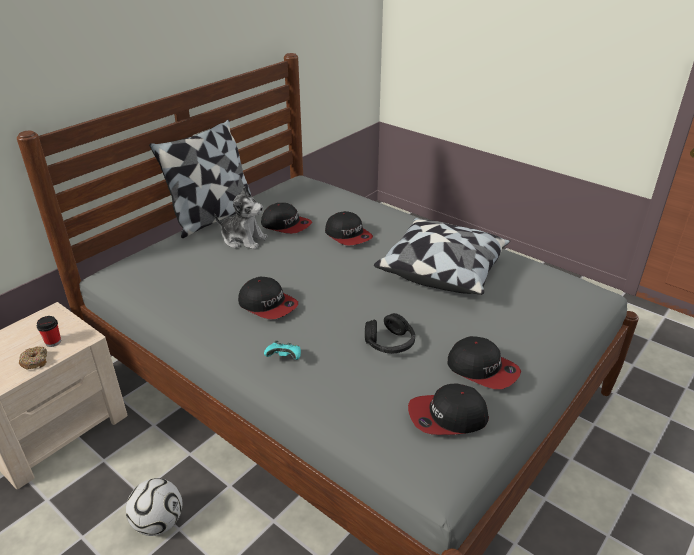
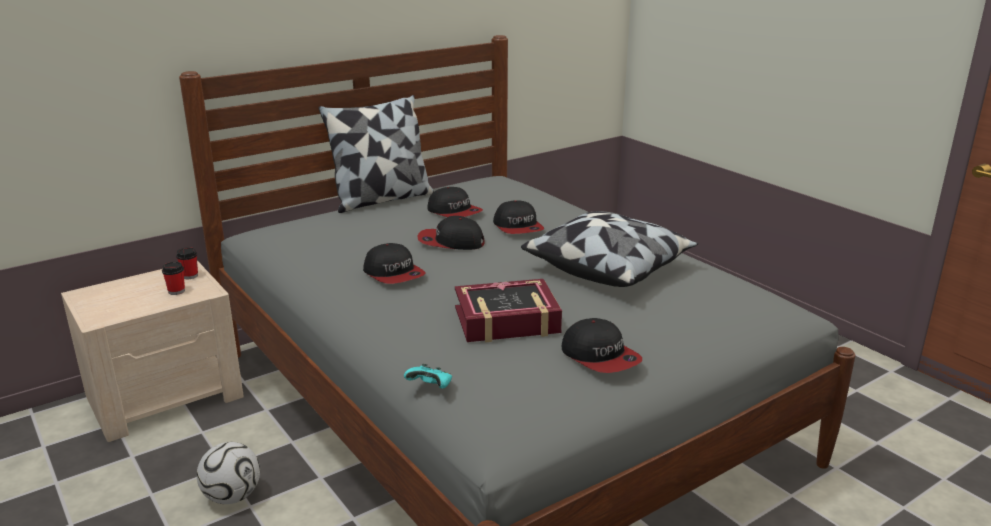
camera: 15 degrees right, 10 degrees down
donut [19,347,47,370] -> none
plush toy [214,186,268,250] -> none
turquoise game controller [264,341,301,360] -> turquoise game controller moved to [404,364,452,388]
black headphones [365,313,415,354] -> book [455,279,562,342]
cap [408,384,489,435] -> cap moved to [417,216,485,250]
none -> cup [176,247,198,279]

